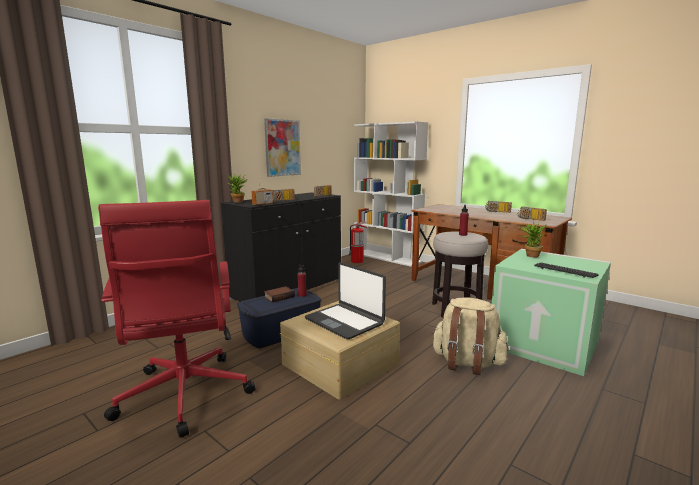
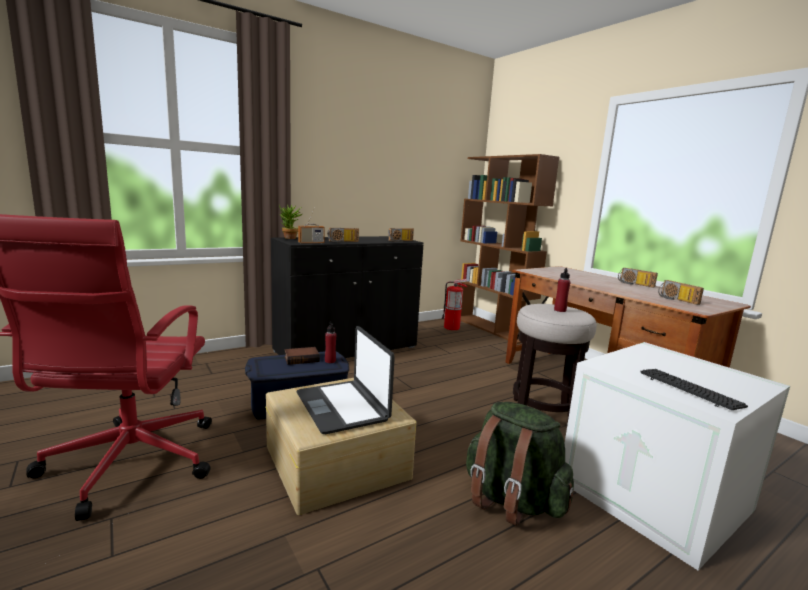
camera: 15 degrees right, 0 degrees up
picture [264,118,301,177] -> none
white bookcase [354,121,428,267] -> brown bookcase [458,154,559,344]
beige backpack [431,298,509,375] -> green backpack [466,402,574,526]
green storage box [492,249,611,376] -> white storage box [564,342,790,570]
potted plant [518,221,547,258] -> none

